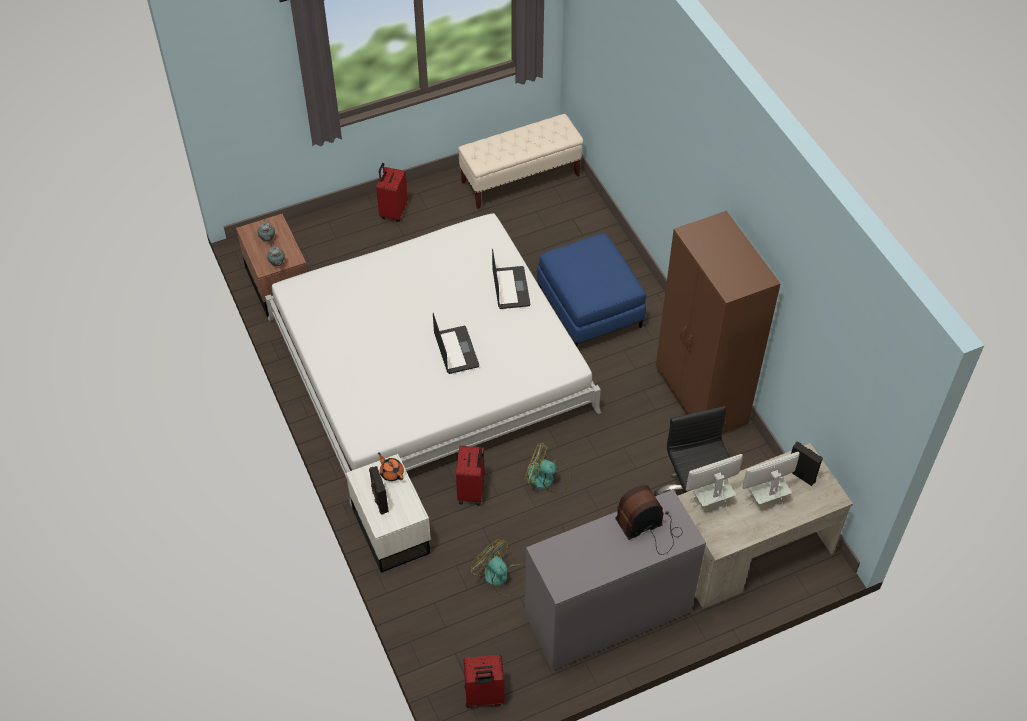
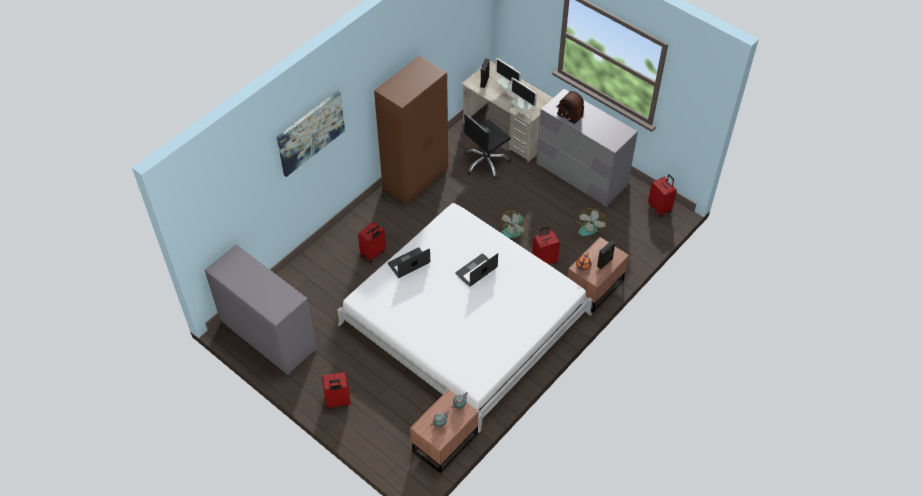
camera: 115 degrees left, 0 degrees up
white nightstand [346,454,431,573] -> brown nightstand [567,237,629,313]
beige bench [458,114,583,209] -> grey dresser [205,244,317,375]
fan [524,442,570,493] -> fan turned 45 degrees clockwise [501,211,527,238]
blue ottoman [537,233,646,348] -> red suitcase [358,221,386,263]
none -> picture [277,91,345,177]

